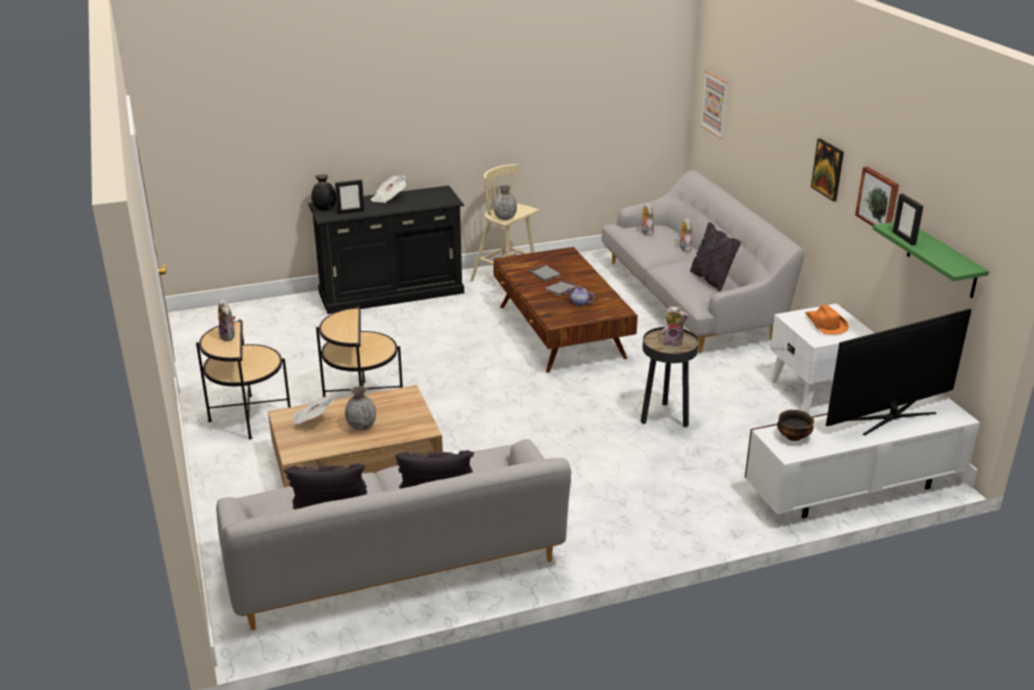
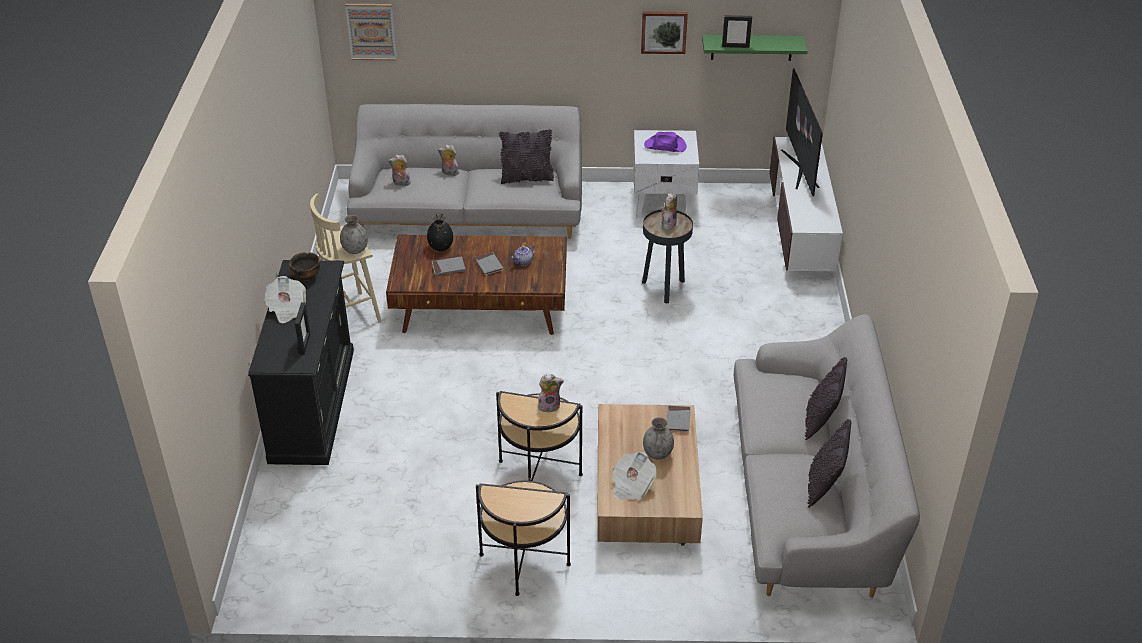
camera: 70 degrees left, 10 degrees up
plush toy [218,299,236,341] -> plush toy moved to [538,374,564,413]
black vase [311,174,336,211] -> black vase moved to [427,214,453,251]
bowl [777,410,814,441] -> bowl moved to [289,252,320,280]
orange hat [805,305,849,334] -> purple hat [644,132,687,152]
picture [811,138,844,202] -> none
none -> grey book [666,405,691,432]

